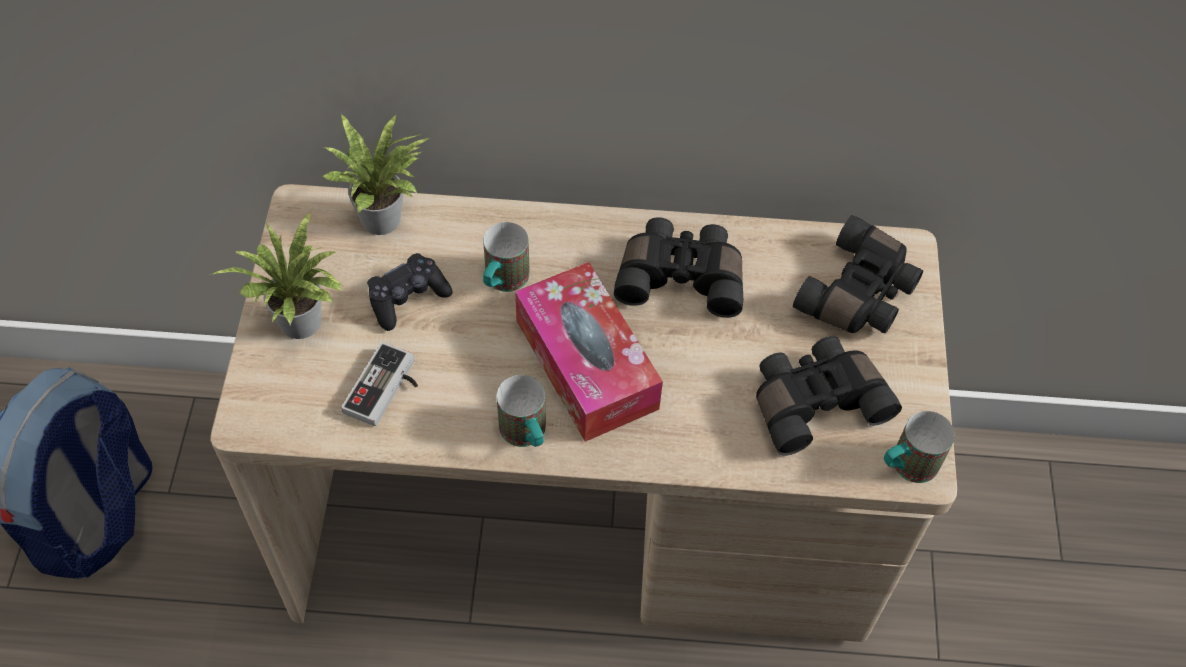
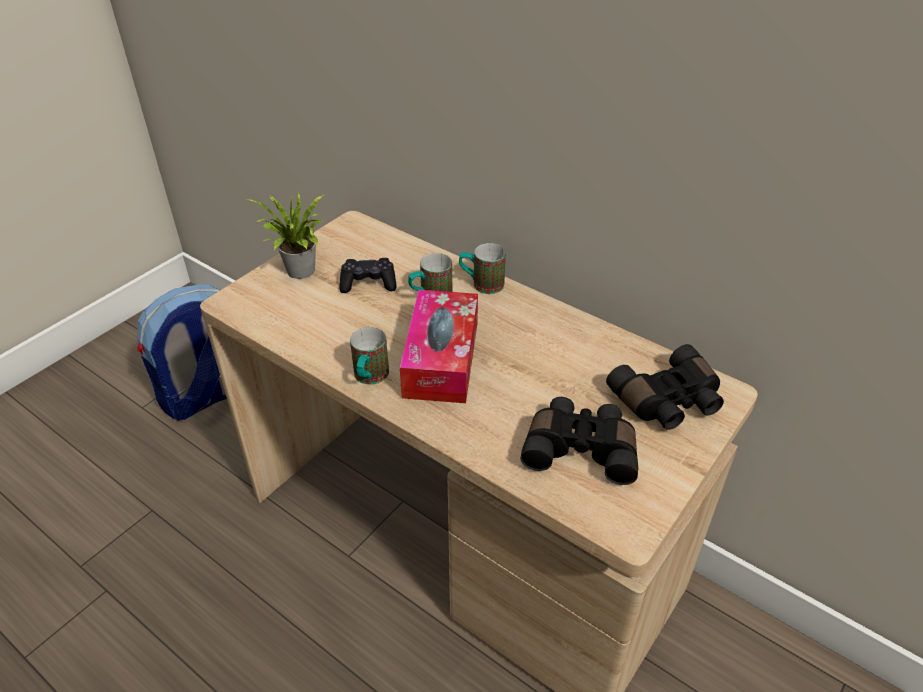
camera: 35 degrees right, 15 degrees down
potted plant [322,113,429,235] -> none
game controller [341,342,418,426] -> none
black binoculars [614,217,743,318] -> none
mug [884,411,955,483] -> mug moved to [459,243,506,294]

